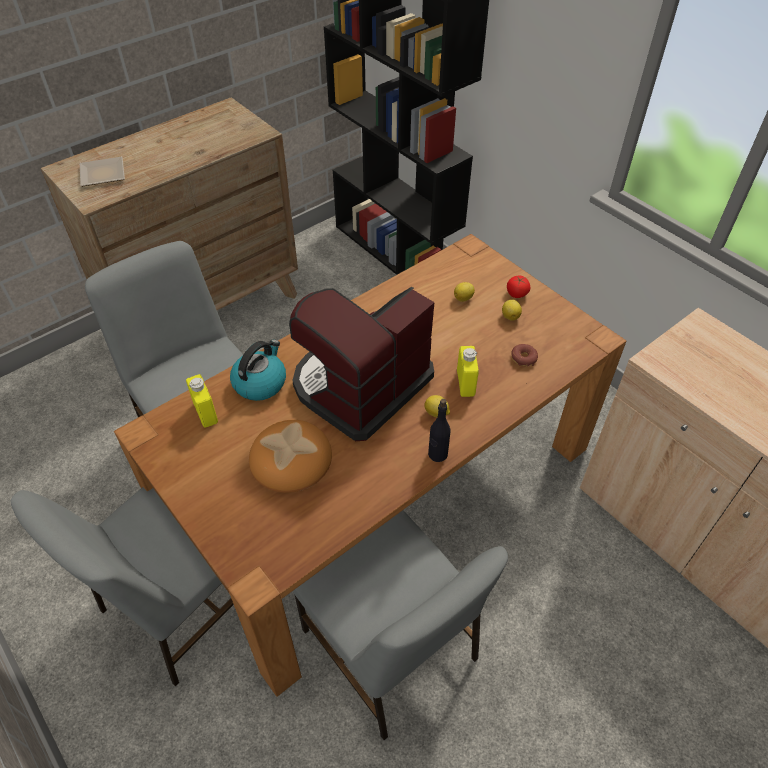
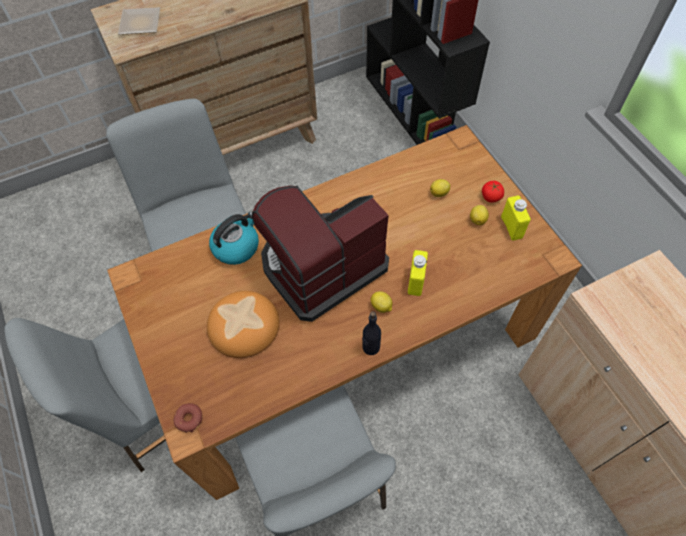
camera: 15 degrees right, 10 degrees up
yellow bottle [186,374,218,428] -> yellow bottle moved to [501,196,531,241]
donut [511,344,538,366] -> donut moved to [174,403,203,433]

